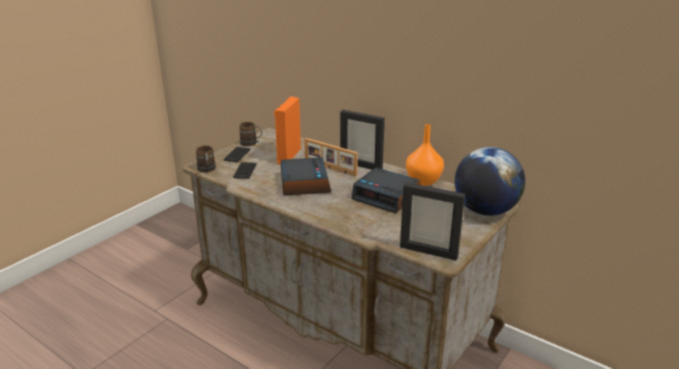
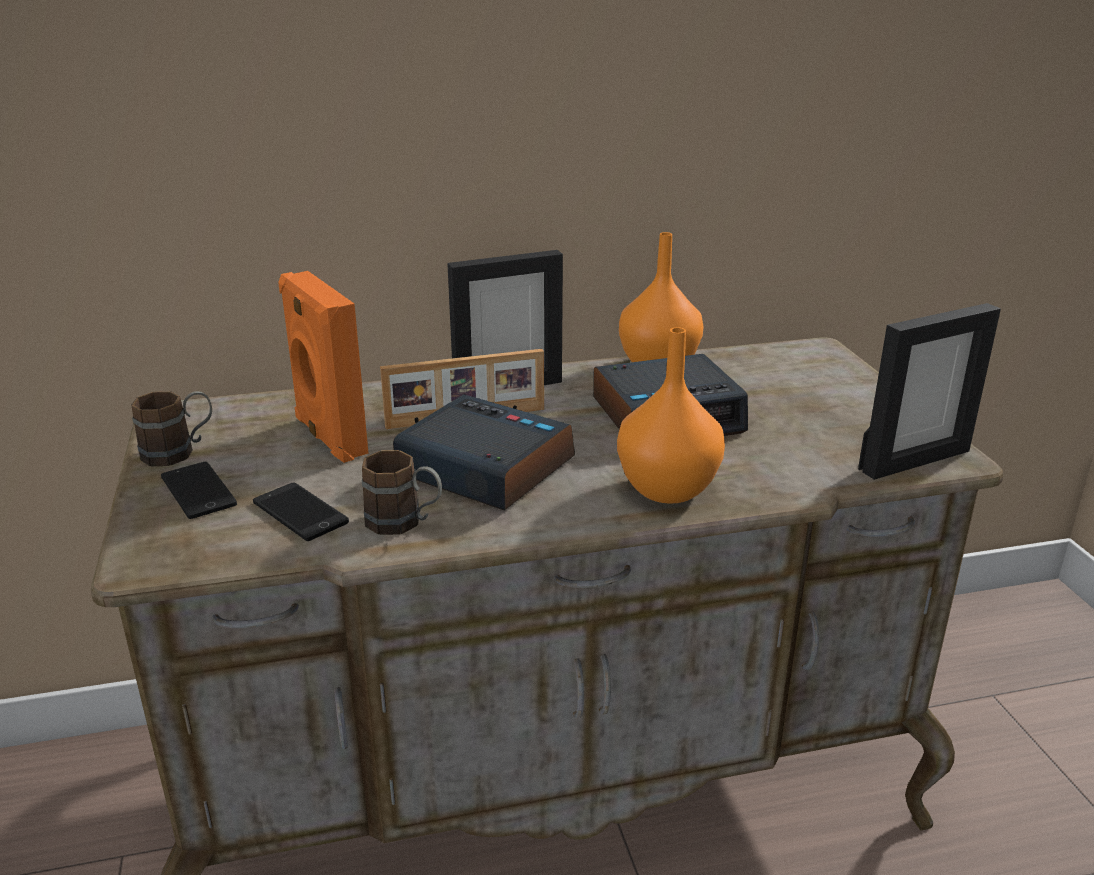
camera: 50 degrees left, 0 degrees up
brown mug [196,146,216,172] -> brown mug moved to [362,450,442,535]
globe [455,147,525,216] -> none
none -> orange vase [617,327,725,504]

